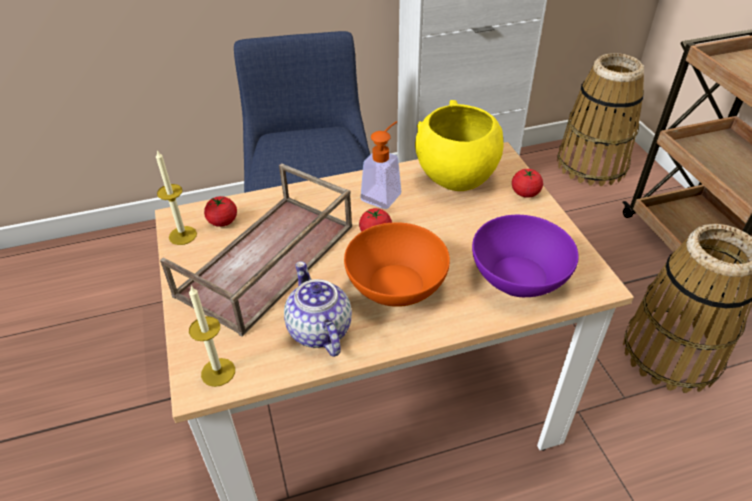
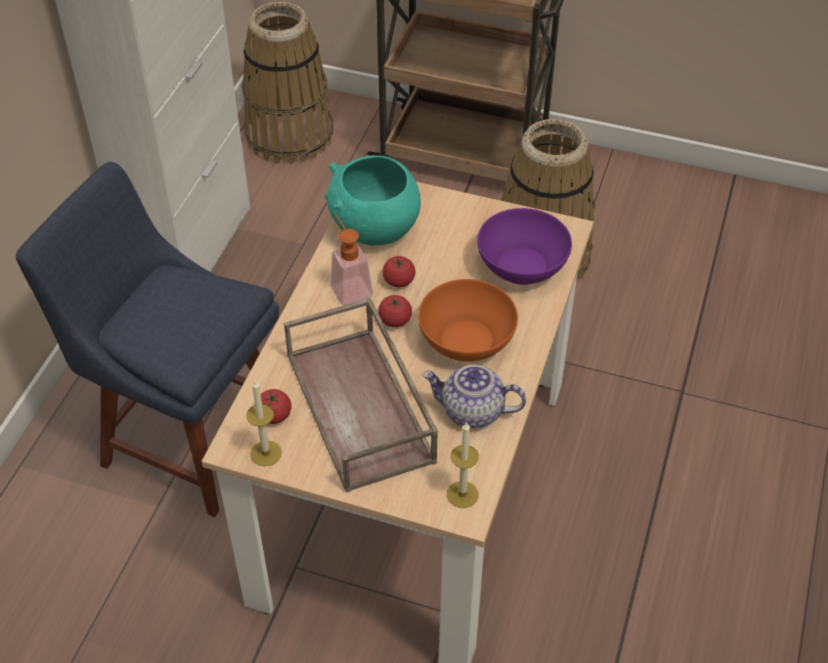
camera: 55 degrees left, 5 degrees up
yellow bowl [415,100,504,191] -> turquoise bowl [325,155,421,246]
tomato [512,169,543,198] -> tomato moved to [383,256,416,287]

